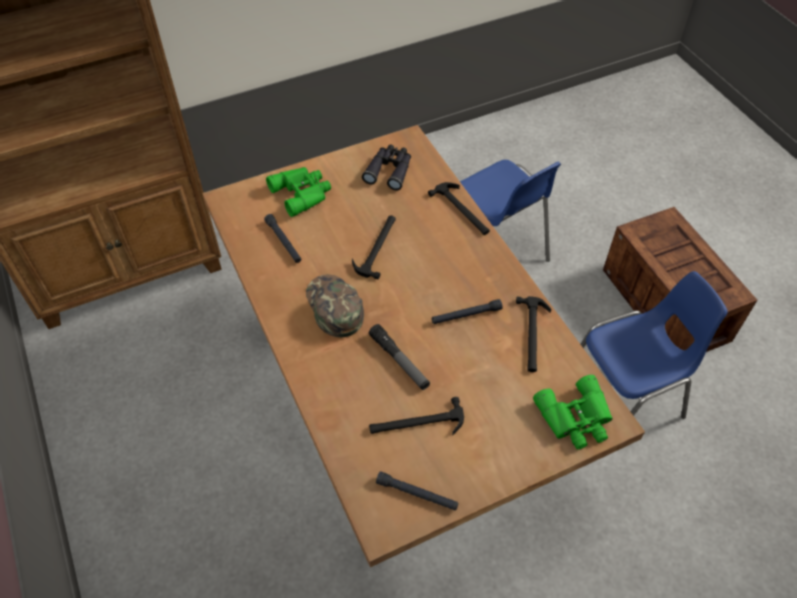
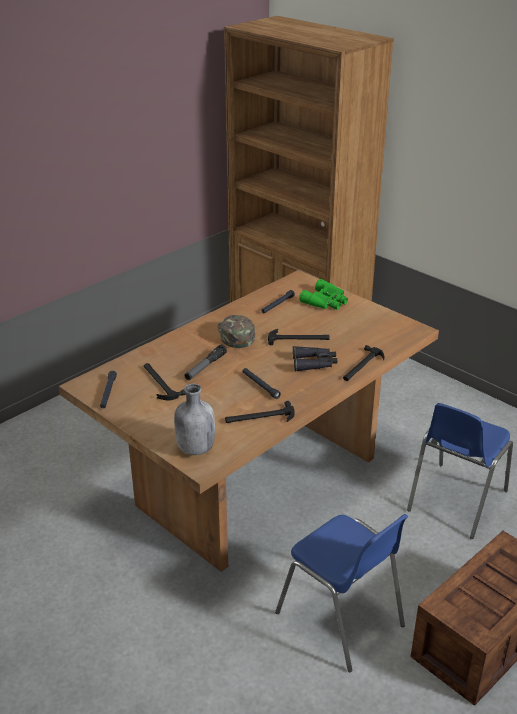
camera: 70 degrees right, 20 degrees down
green cap [306,274,364,337] -> green cap turned 60 degrees counterclockwise [217,315,255,348]
black binoculars [362,144,411,190] -> black binoculars moved to [293,346,337,372]
green binoculars [533,375,613,449] -> grey bottle [174,384,215,455]

